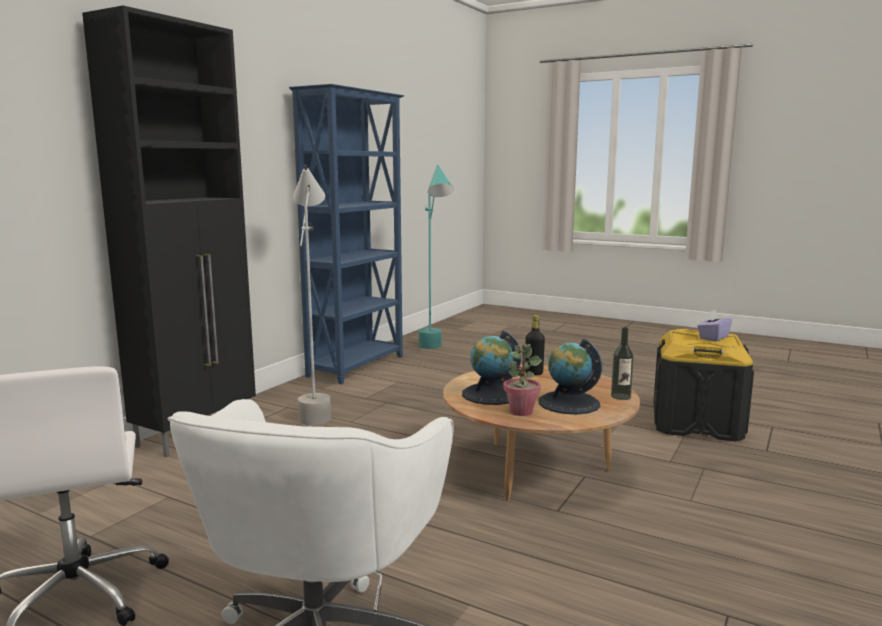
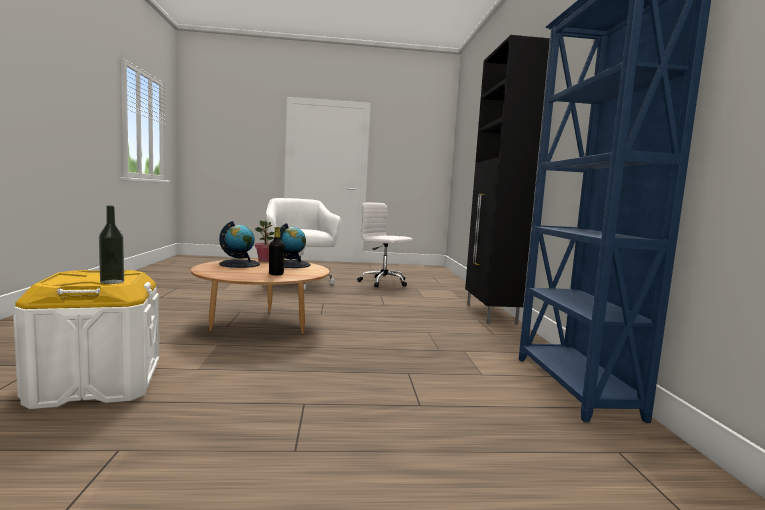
camera: 145 degrees right, 5 degrees down
grey floor lamp [293,165,331,425] -> none
turquoise floor lamp [419,165,453,349] -> none
bottle [611,327,634,400] -> bottle moved to [99,206,124,284]
black storage box [653,329,754,441] -> white storage box [13,270,159,409]
purple tissue box [697,310,732,341] -> none

